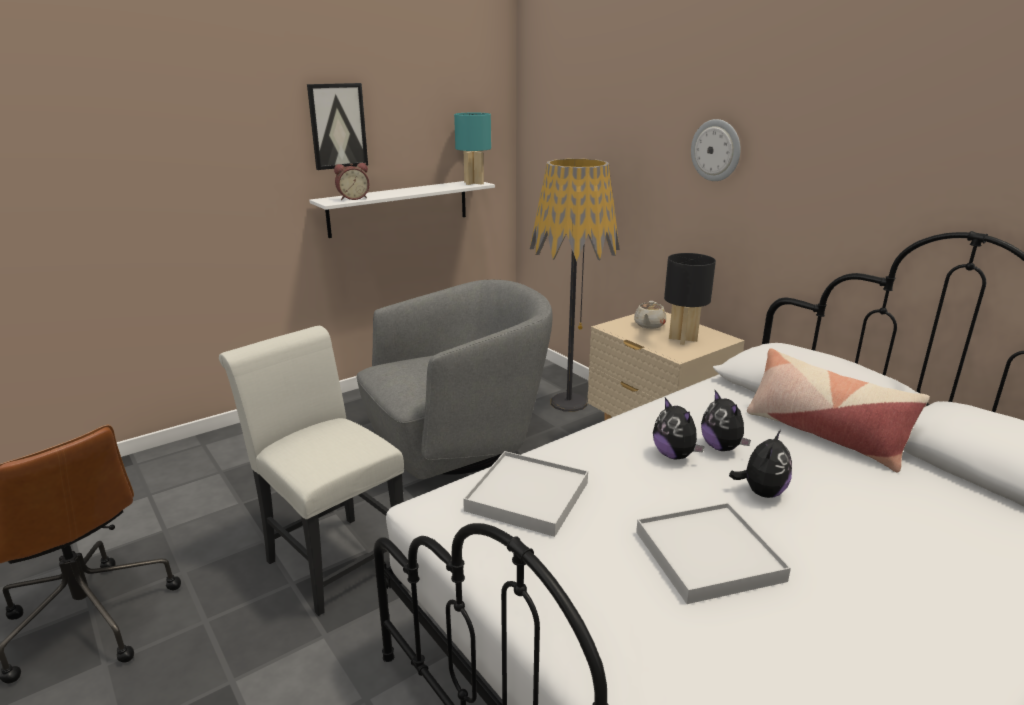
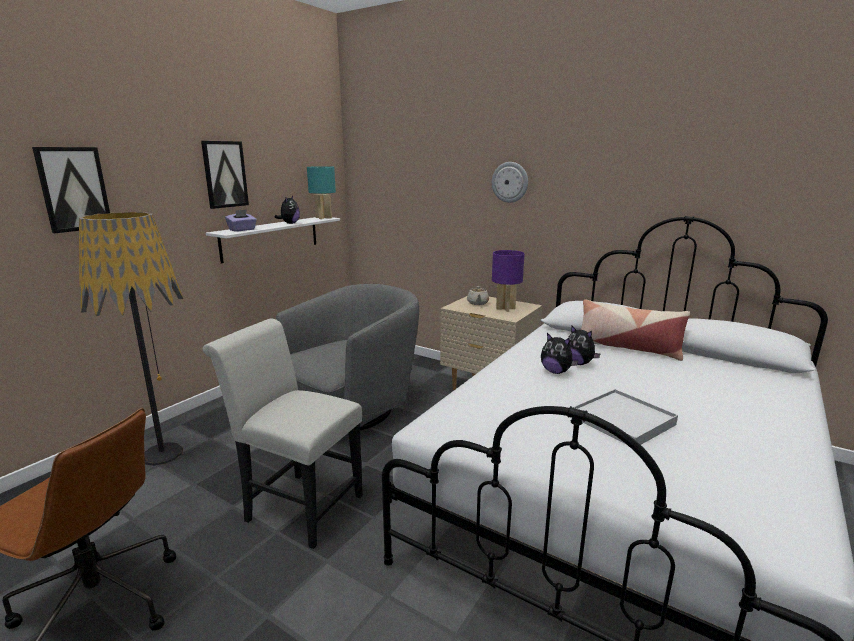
camera: 20 degrees left, 5 degrees down
alarm clock [334,163,370,200] -> purple tissue box [225,209,257,231]
white tray [463,451,588,537] -> none
floor lamp [530,158,620,412] -> floor lamp moved to [79,212,183,466]
black table lamp [664,253,716,345] -> purple table lamp [492,250,524,312]
plush toy [729,430,792,498] -> plush toy moved to [275,196,300,224]
none -> picture [32,147,110,233]

